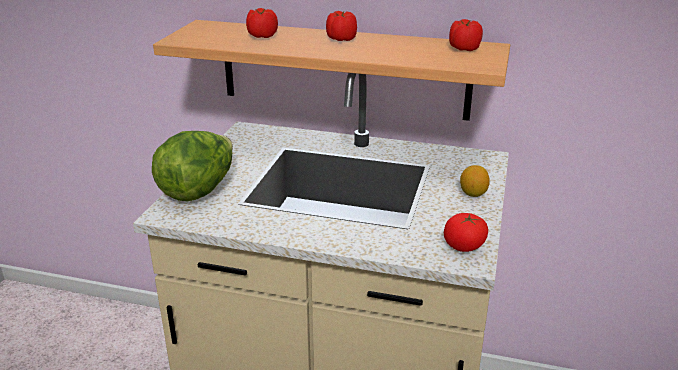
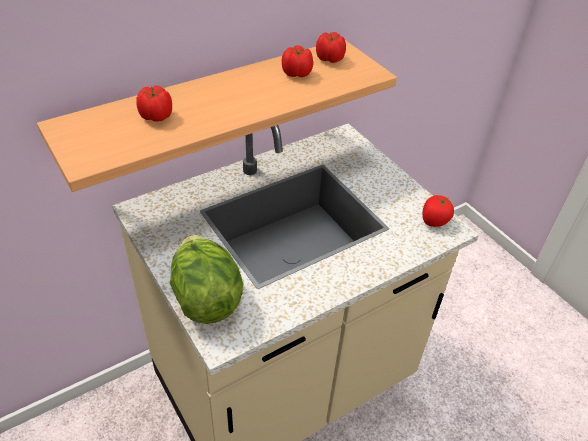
camera: 50 degrees left, 15 degrees up
tomato [326,11,357,41] -> tomato moved to [282,45,313,77]
lemon [460,165,490,197] -> none

